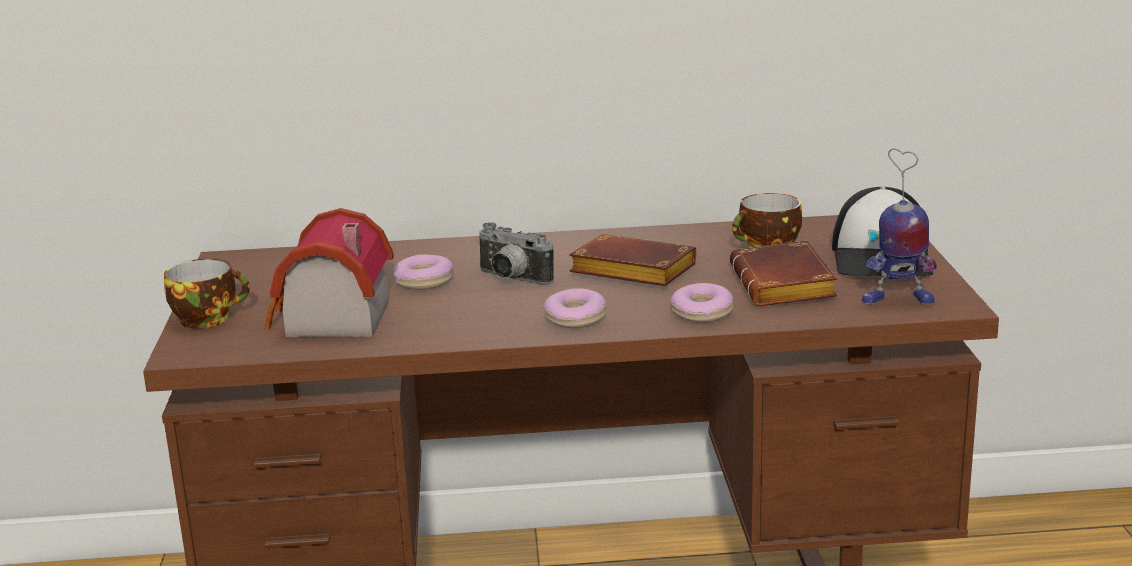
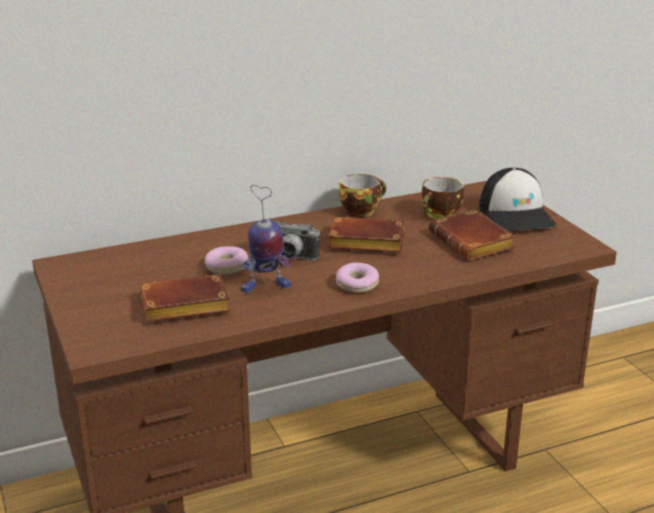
camera: 20 degrees left, 5 degrees up
cup [164,259,250,328] -> cup moved to [339,174,386,217]
toy house [265,208,394,337] -> brown book [140,274,231,322]
donut [670,283,734,323] -> none
toy robot [862,148,937,305] -> toy robot moved to [241,185,291,293]

